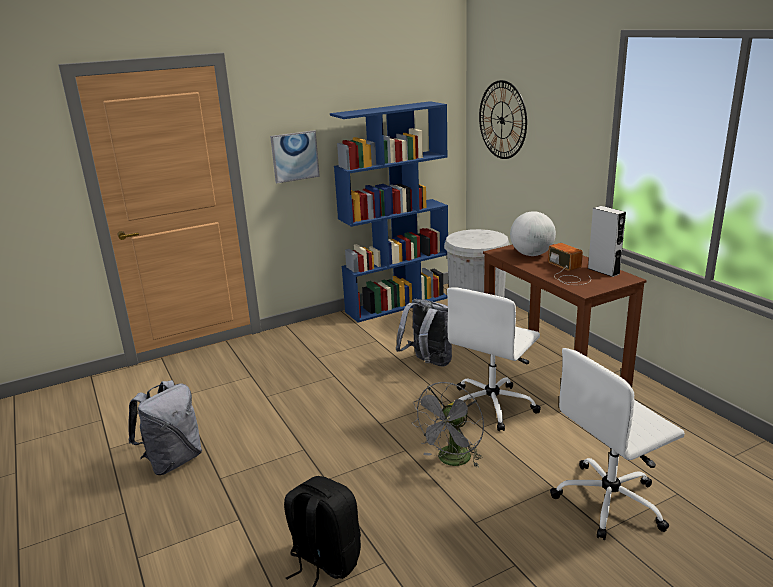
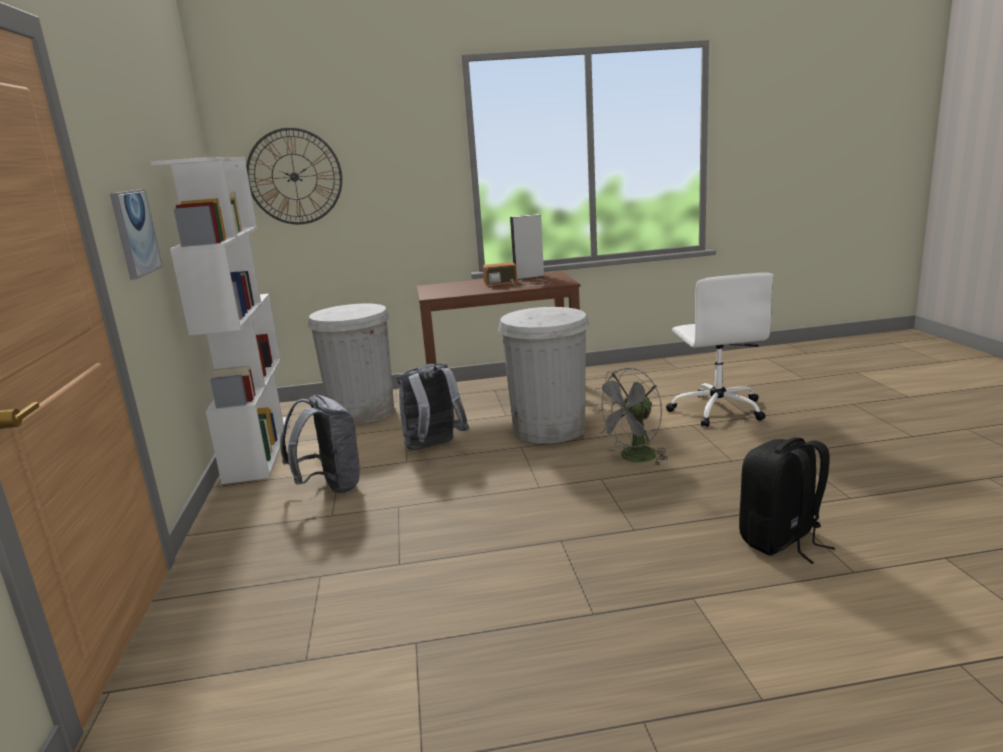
camera: 70 degrees left, 5 degrees down
grey backpack [128,380,202,475] -> grey backpack moved to [280,395,361,494]
blue bookcase [330,101,448,322] -> white bookcase [151,157,291,484]
grey fan [412,382,484,468] -> grey fan turned 90 degrees clockwise [592,367,668,465]
white office chair [447,288,541,431] -> white trash can [498,307,590,444]
globe [510,211,556,256] -> none

